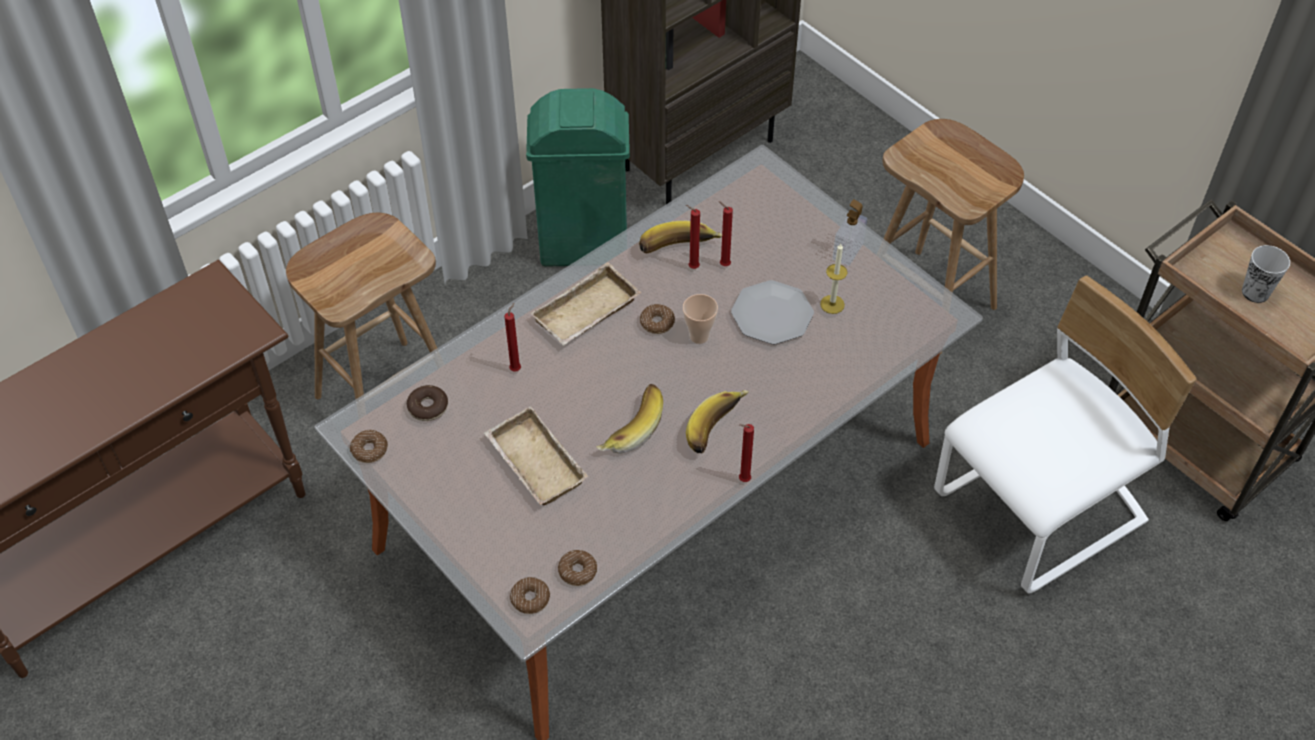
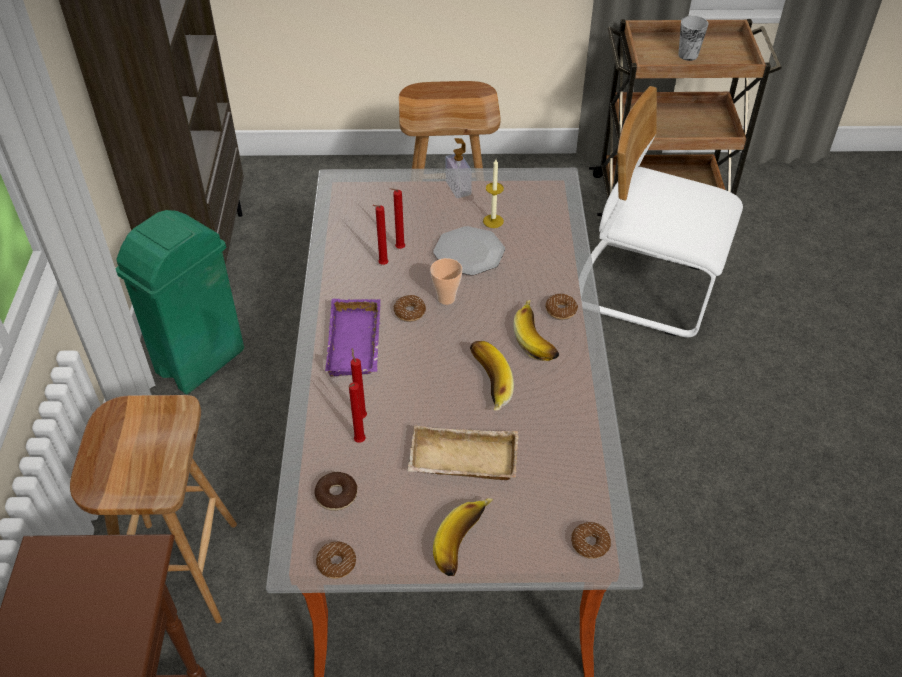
camera: 50 degrees left, 5 degrees down
beige tray [531,262,641,345] -> purple tray [325,299,381,377]
donut [558,550,597,586] -> donut moved to [545,294,578,320]
banana [639,221,722,254] -> banana moved to [433,498,493,576]
red candle [739,424,754,482] -> red candle moved to [349,382,366,443]
white chair [934,275,1197,594] -> white chair turned 75 degrees counterclockwise [591,86,743,337]

